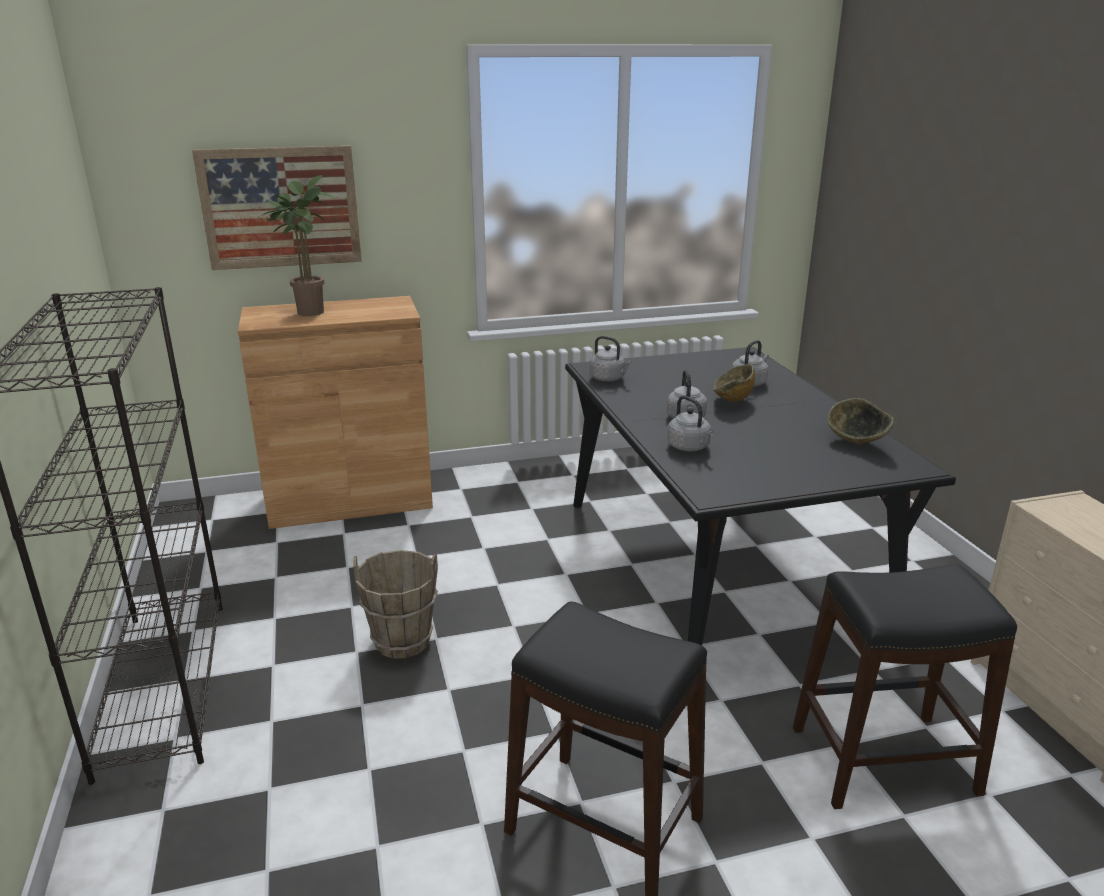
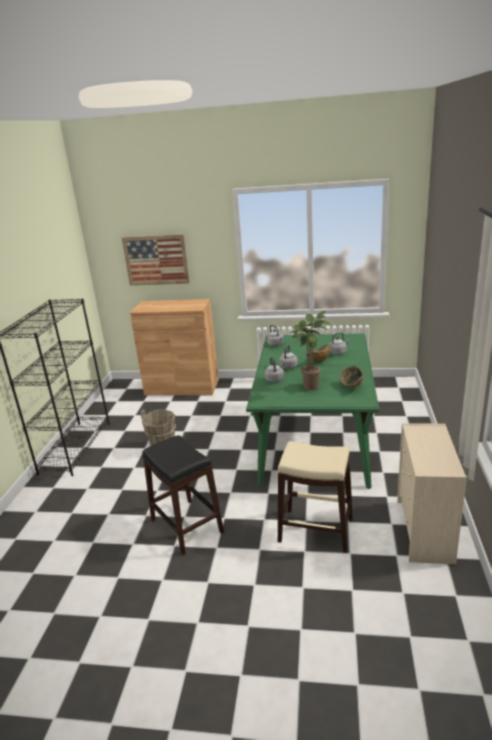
camera: 25 degrees right, 0 degrees up
potted plant [261,175,334,316] -> potted plant moved to [290,311,331,390]
black dining table [565,347,956,645] -> green dining table [246,334,379,489]
black stool [793,564,1017,809] -> beige stool [278,441,353,553]

